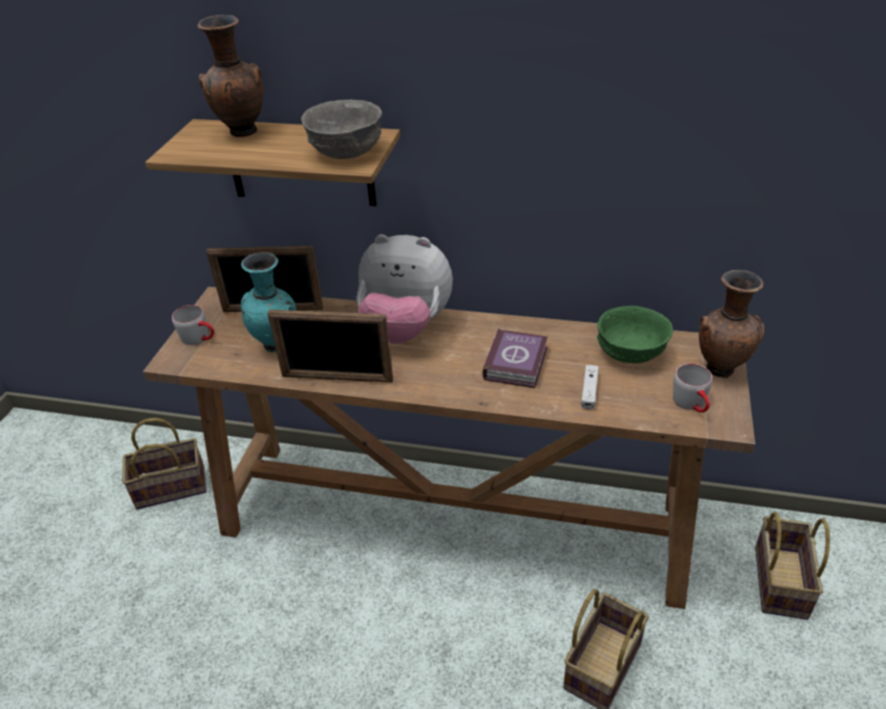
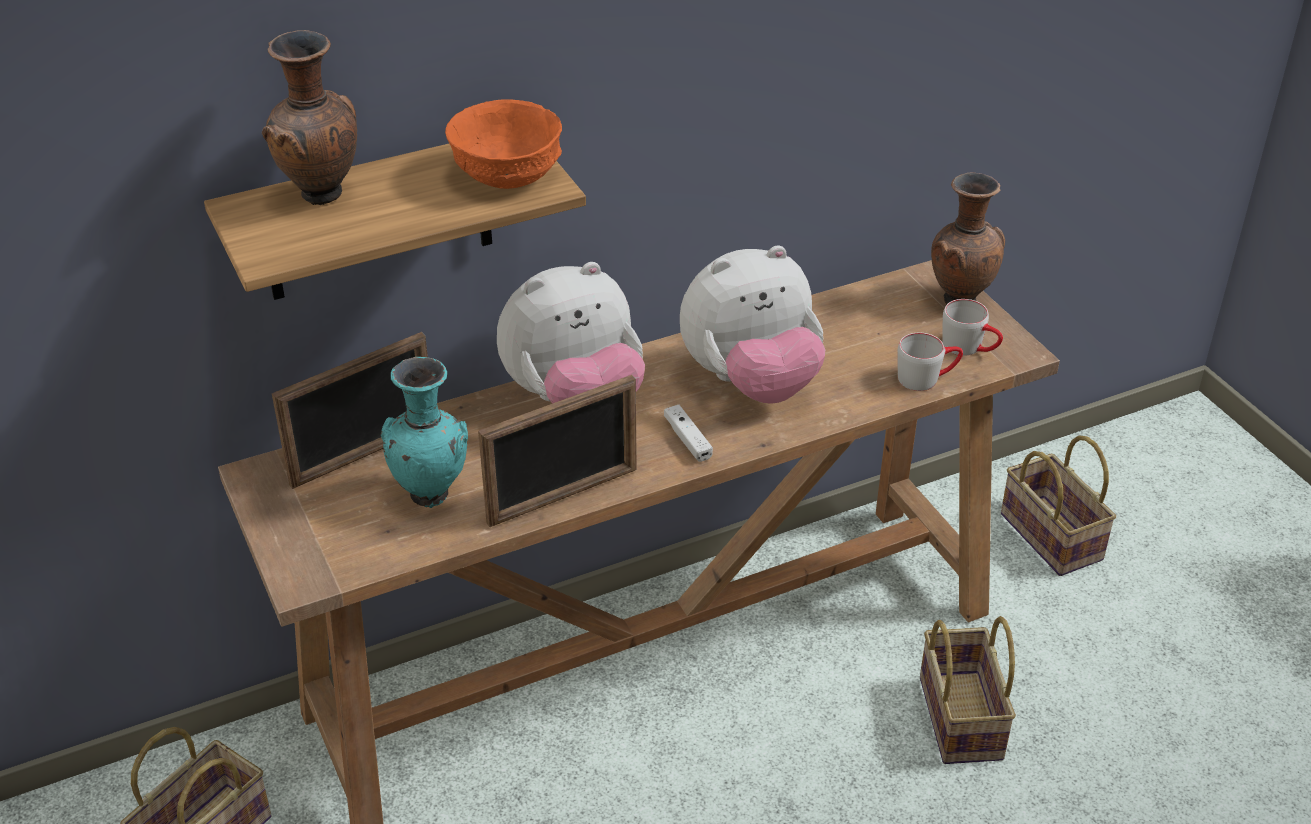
camera: 40 degrees left, 0 degrees up
grey mug [172,305,214,345] -> grey mug moved to [898,333,963,391]
grey bowl [301,100,382,159] -> orange bowl [445,99,562,189]
book [482,328,548,388] -> plush toy [680,245,825,404]
white game controller [581,365,599,409] -> white game controller moved to [664,405,713,462]
green bowl [597,306,673,363] -> none

